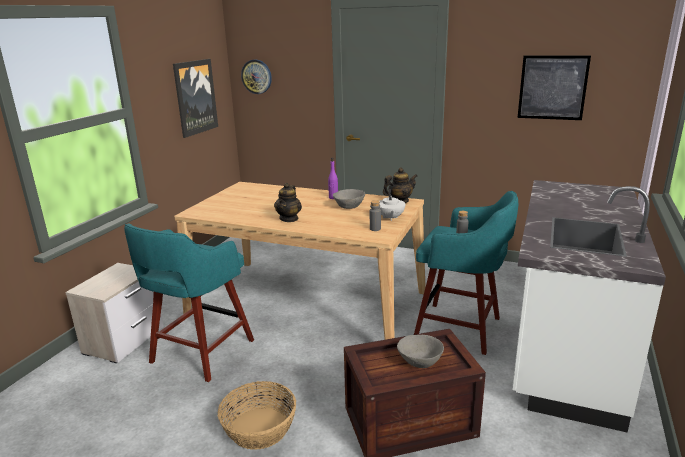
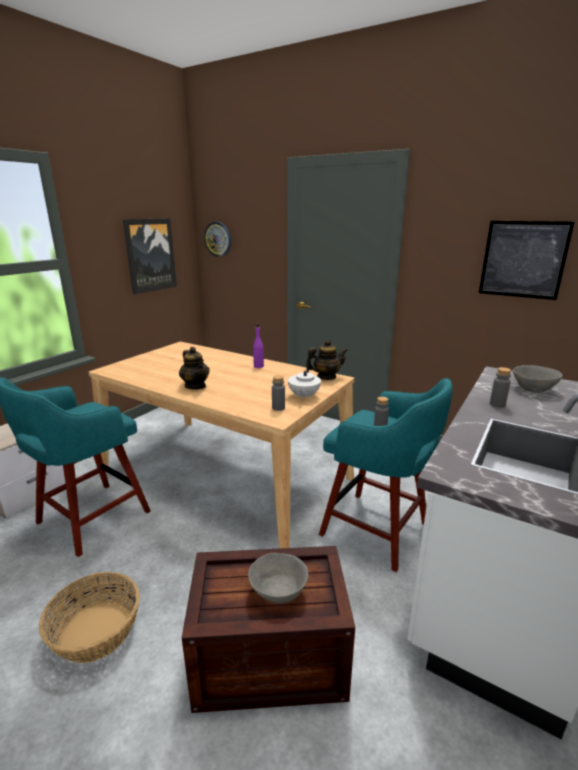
camera: 10 degrees right, 0 degrees up
teapot [274,183,302,222] -> teapot turned 60 degrees counterclockwise [179,347,209,389]
grey bowl [333,189,365,209] -> grey bowl moved to [513,365,563,393]
none -> grey bottle [490,367,511,408]

